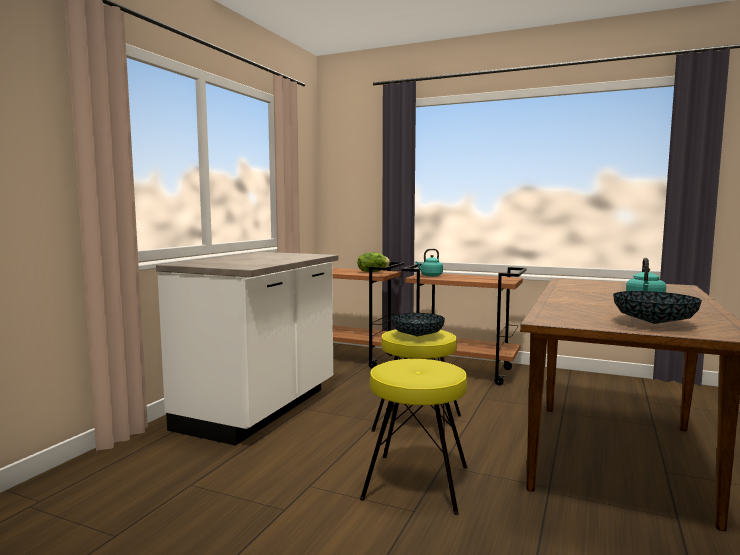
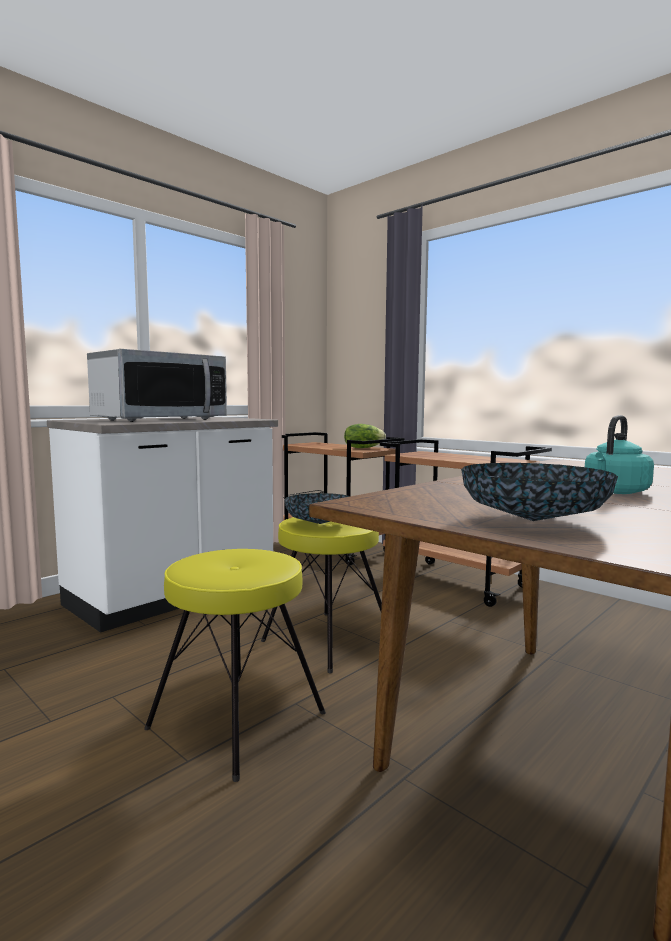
camera: 20 degrees right, 0 degrees up
turquoise kettle [415,249,443,277] -> none
none -> microwave [87,349,227,422]

